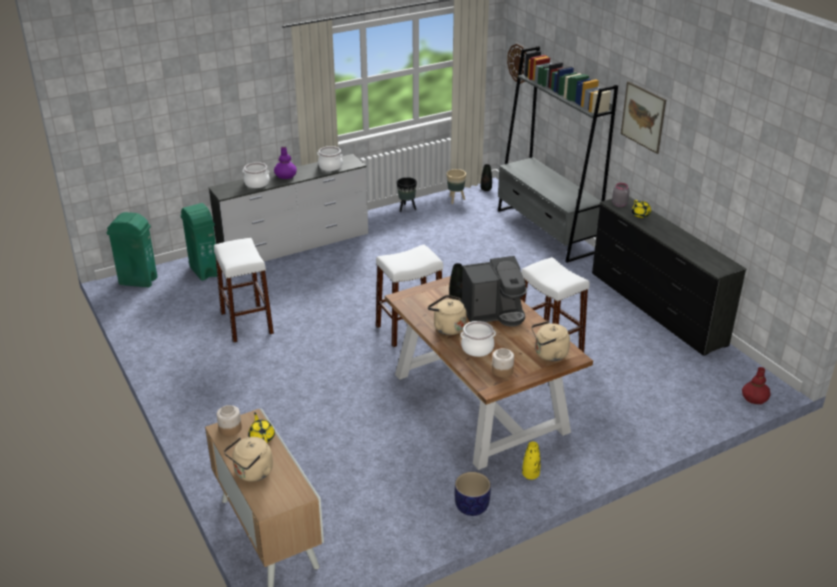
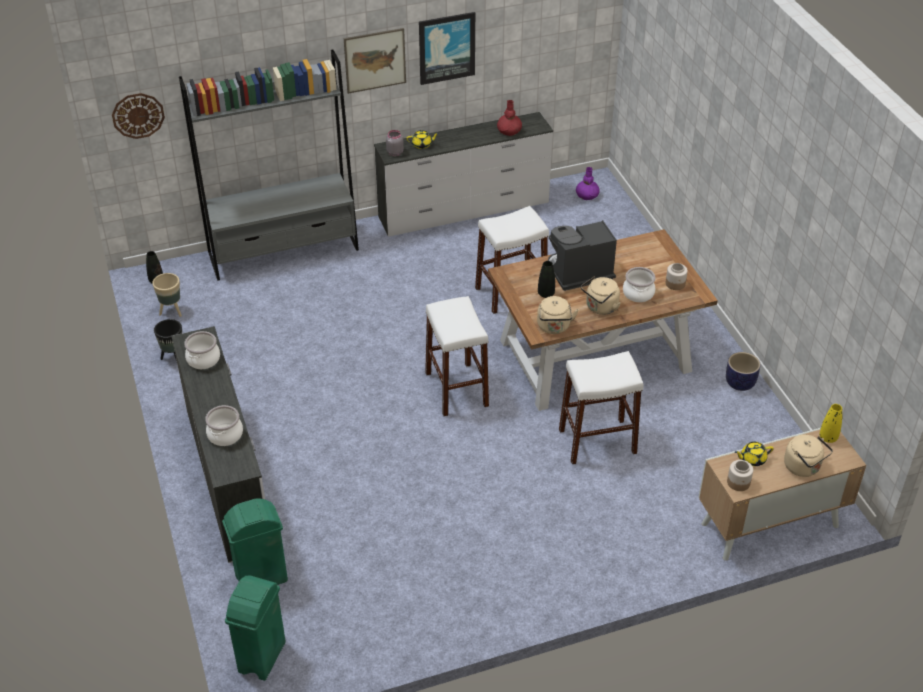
camera: 80 degrees left, 10 degrees up
white stool [214,238,274,343] -> white stool moved to [559,351,644,464]
purple vase [274,147,297,179] -> purple vase moved to [576,167,600,200]
coffee machine [460,256,527,327] -> coffee machine turned 105 degrees counterclockwise [548,220,617,291]
yellow vase [522,442,540,480] -> yellow vase moved to [820,404,842,443]
beige kettle [531,321,570,361] -> beige kettle moved to [537,296,579,334]
black dresser [592,196,746,356] -> white dresser [374,112,553,237]
red vase [742,367,770,405] -> red vase moved to [497,100,522,136]
none -> picture [419,12,475,85]

